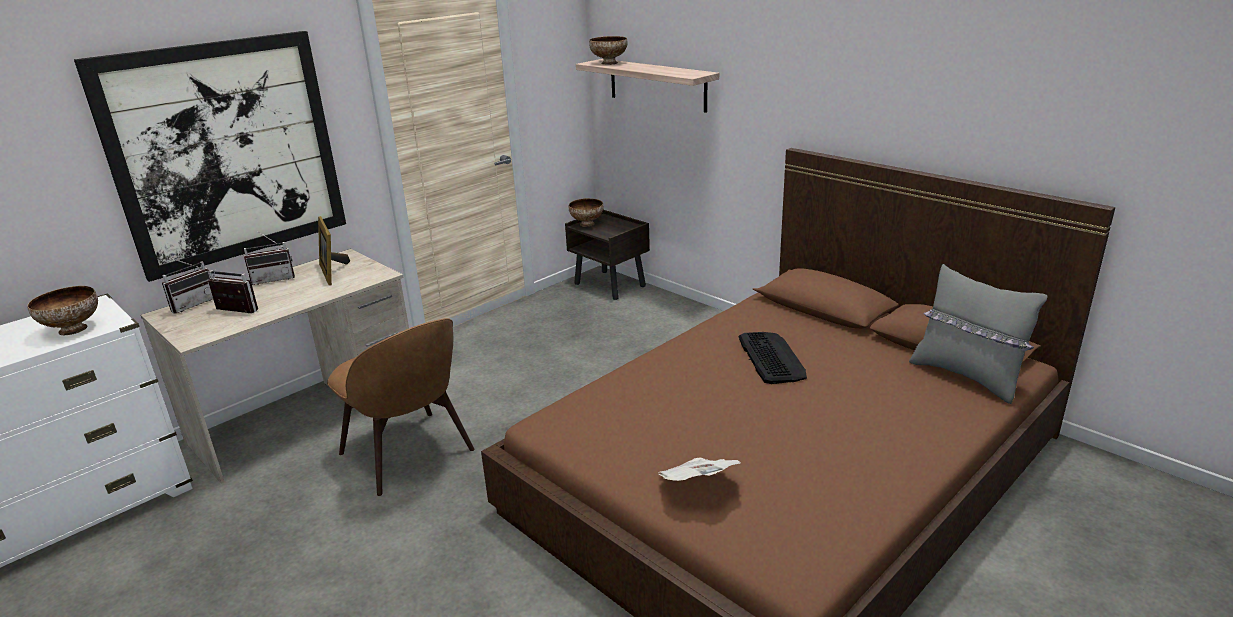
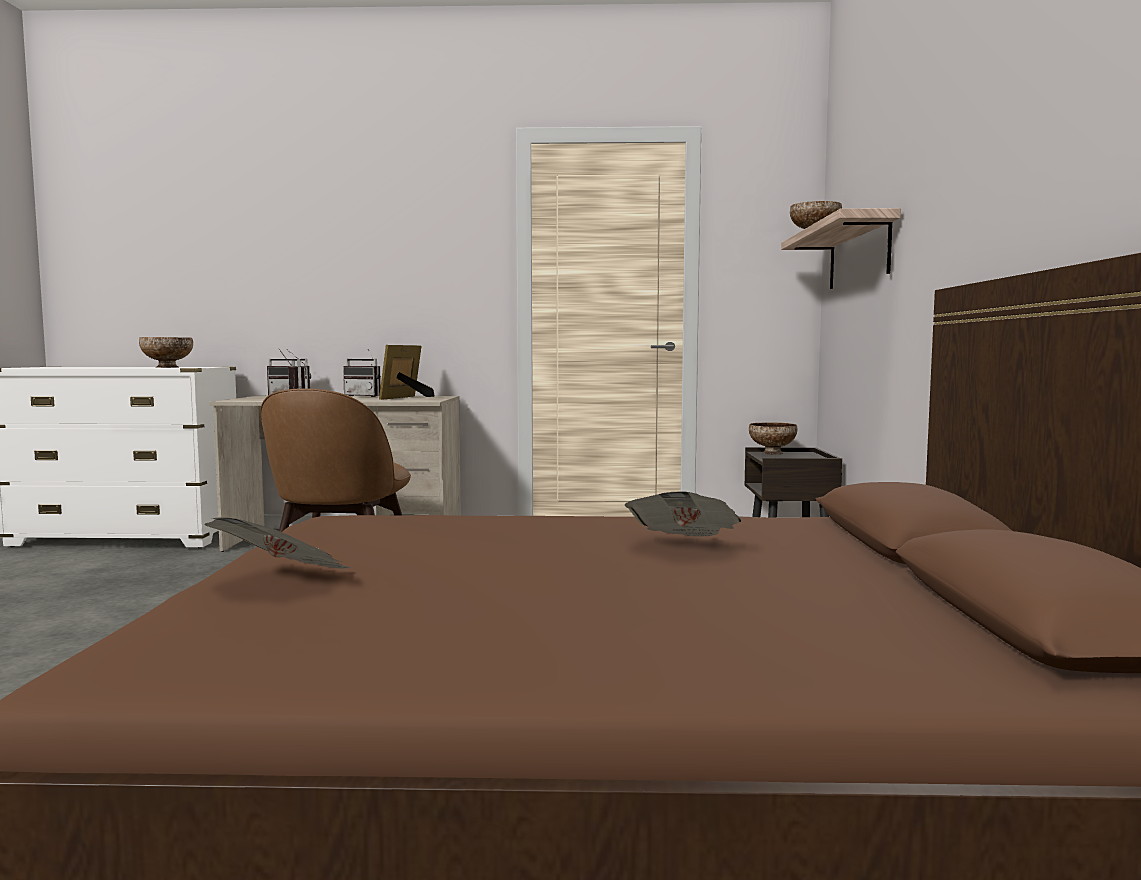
camera: 45 degrees right, 20 degrees down
picture [74,31,346,282] -> none
keyboard [739,332,807,384] -> newspaper [624,491,741,536]
grey pillow [909,264,1048,404] -> none

